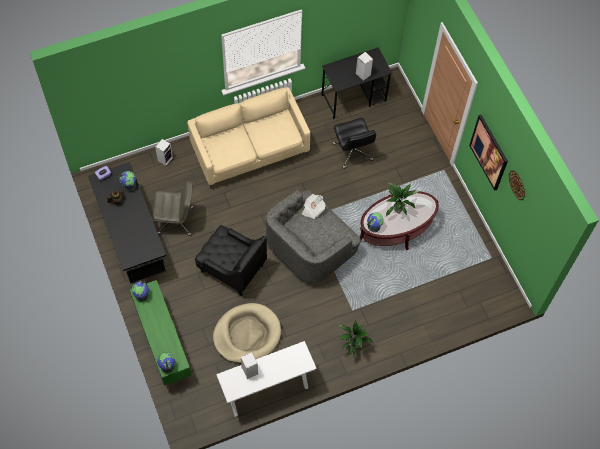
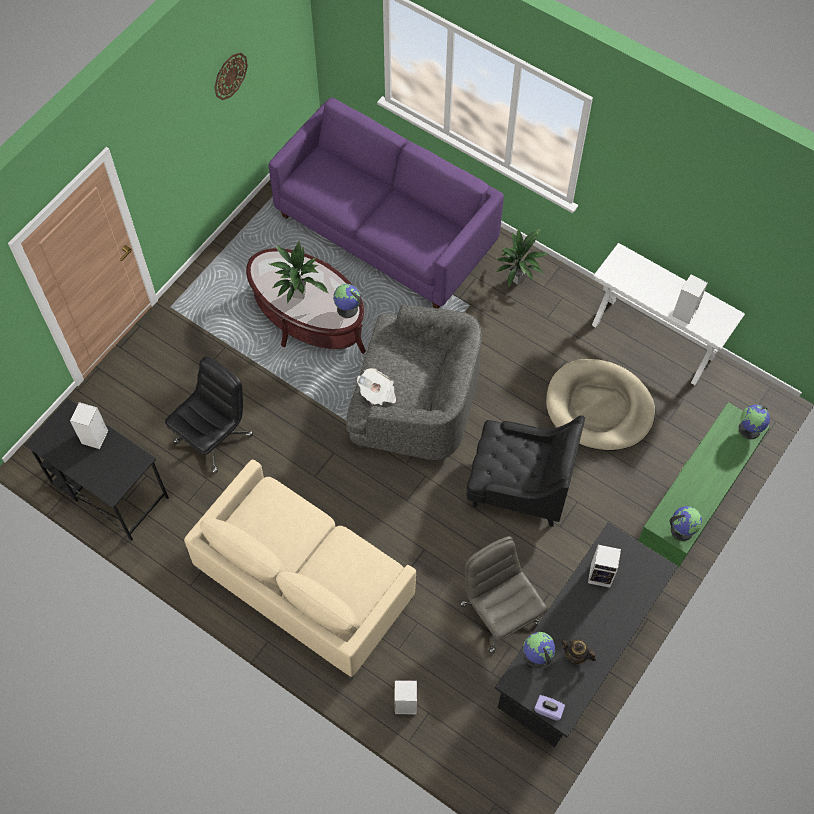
camera: 120 degrees left, 0 degrees up
black armchair [195,225,267,296] -> black armchair turned 105 degrees clockwise [467,415,585,527]
picture [469,115,508,191] -> none
none -> purple sofa [269,97,504,308]
none -> speaker [588,545,621,588]

